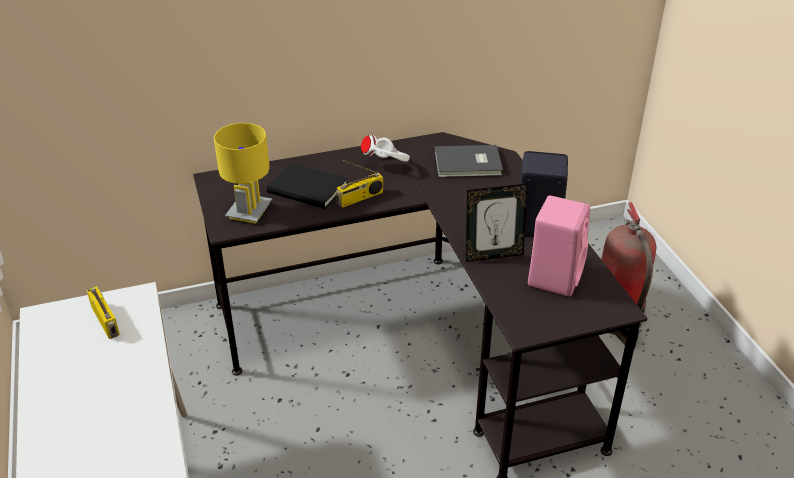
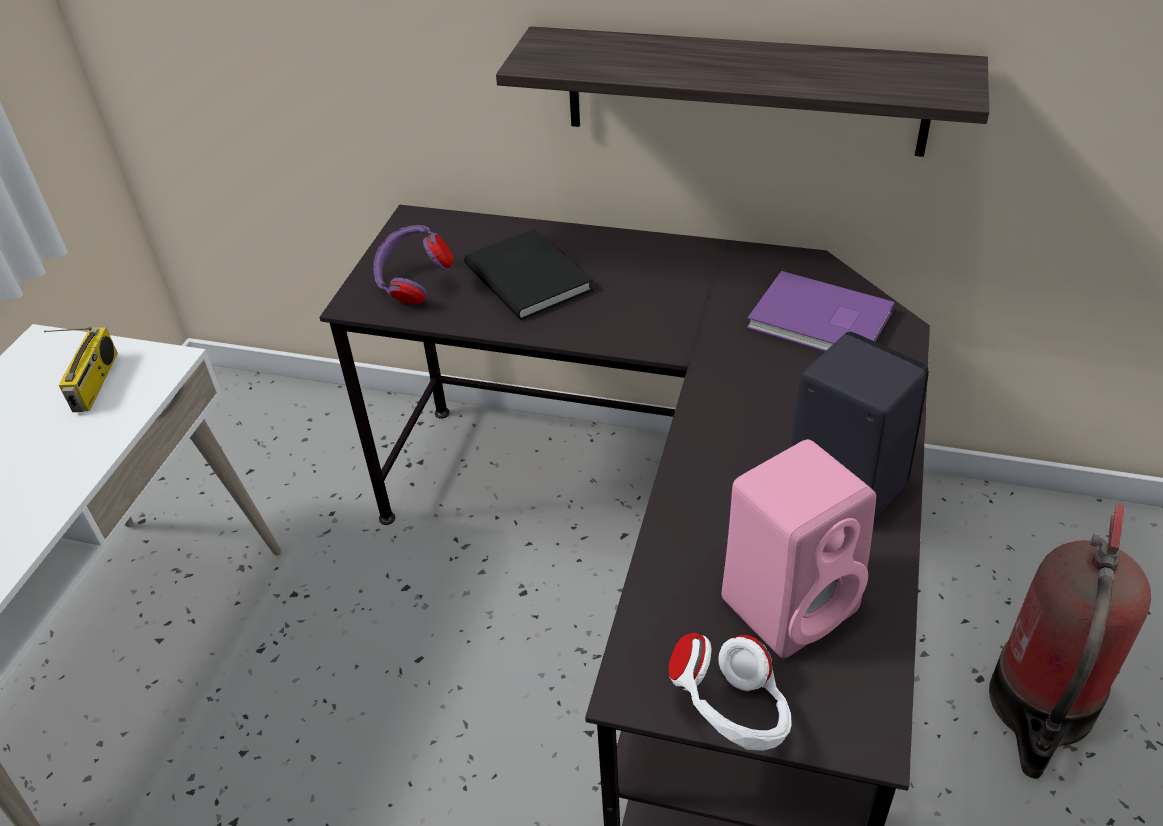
camera: 35 degrees right, 5 degrees up
yellow table lamp [214,123,272,224] -> purple headphones [373,225,454,305]
radio [336,160,383,208] -> none
white headphones [361,135,410,162] -> white headphones moved to [669,633,792,751]
grey book [435,145,503,177] -> purple book [747,271,894,351]
picture frame [466,183,528,262] -> none
none -> shelf [496,26,989,157]

